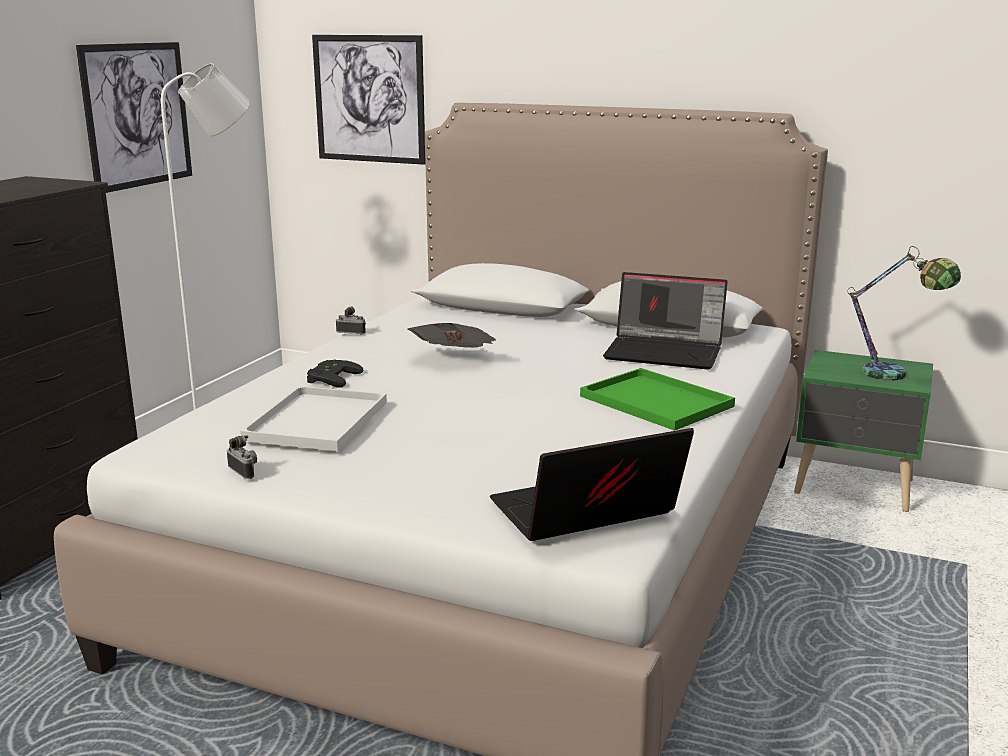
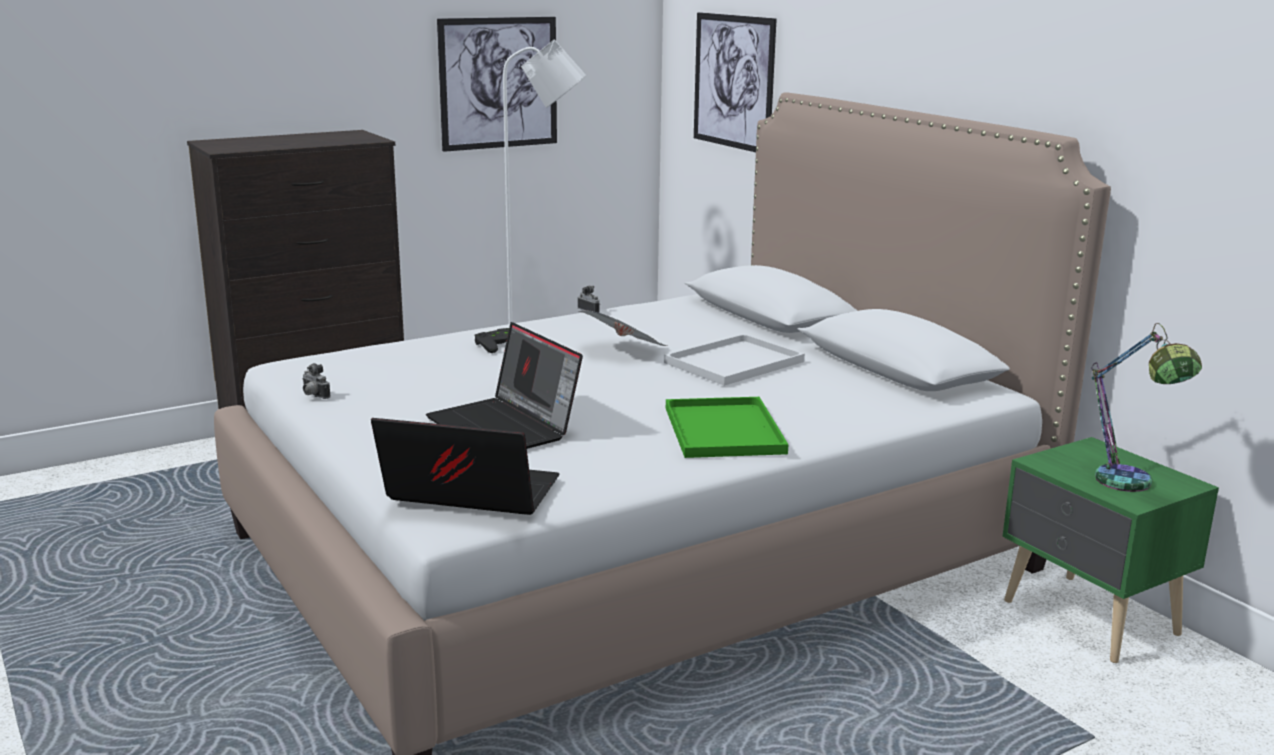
camera: 35 degrees right, 0 degrees up
camera [227,435,257,479] -> camera turned 135 degrees clockwise [303,363,331,399]
white tray [240,386,387,451] -> white tray moved to [664,334,805,386]
laptop [603,272,728,369] -> laptop moved to [426,322,583,449]

